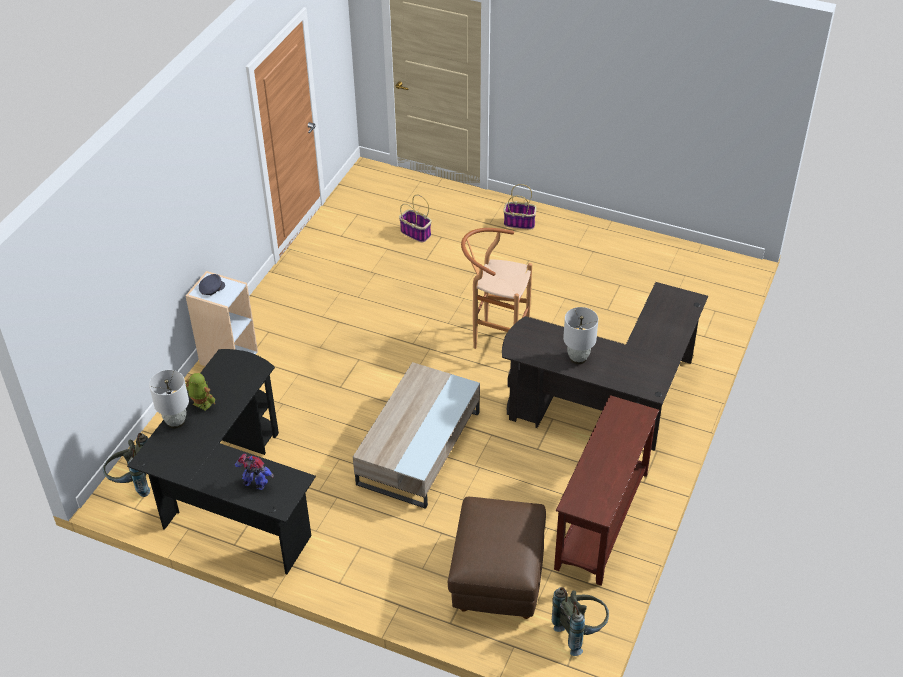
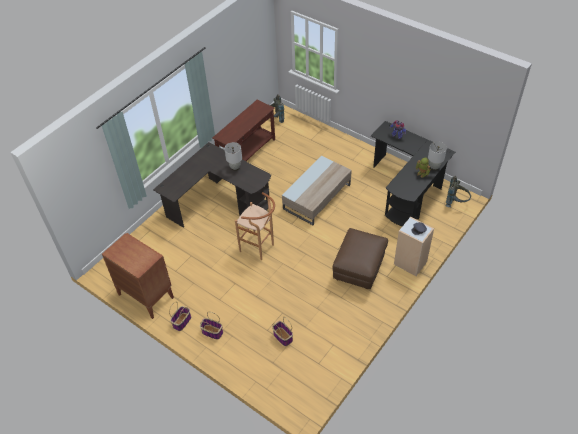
camera: 165 degrees left, 5 degrees up
brown ottoman [448,497,546,619] -> brown ottoman moved to [333,228,388,289]
none -> brown dresser [102,233,174,319]
none -> basket [169,302,191,331]

